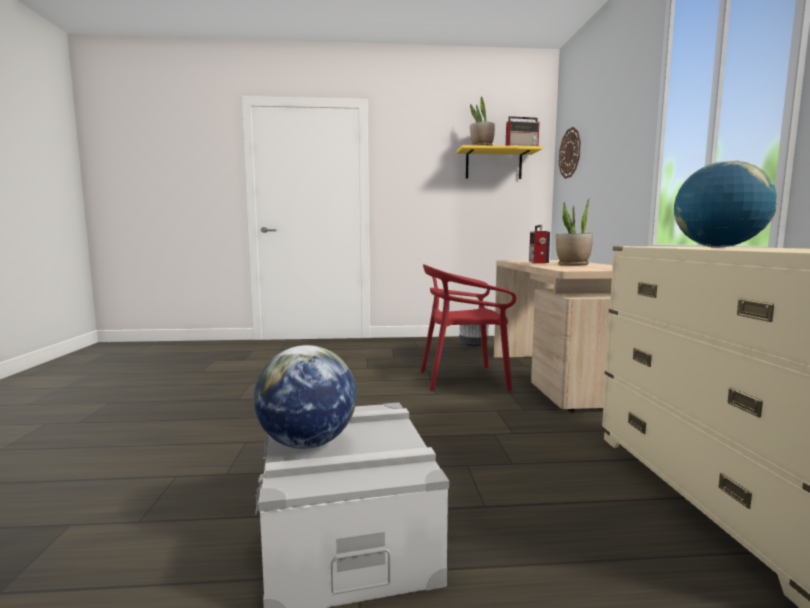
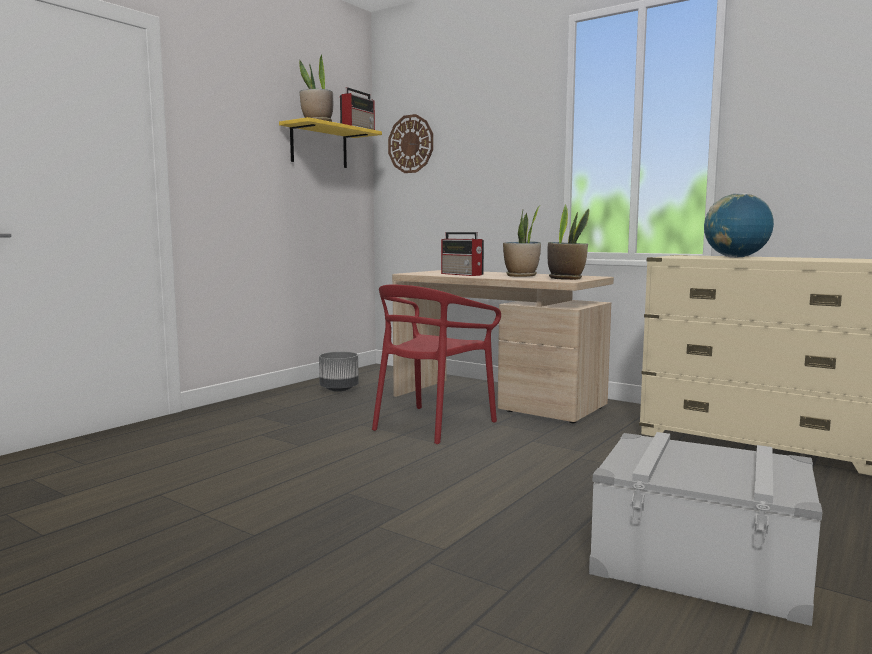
camera: 50 degrees left, 0 degrees up
globe [254,345,357,449] -> none
none -> potted plant [548,205,589,280]

